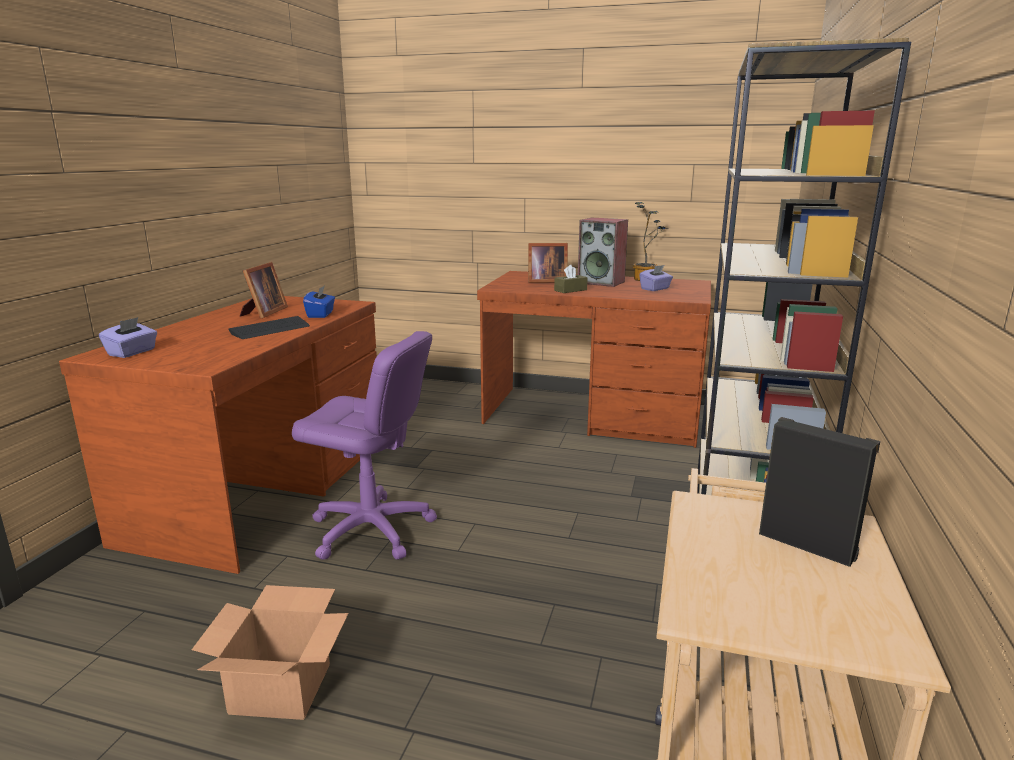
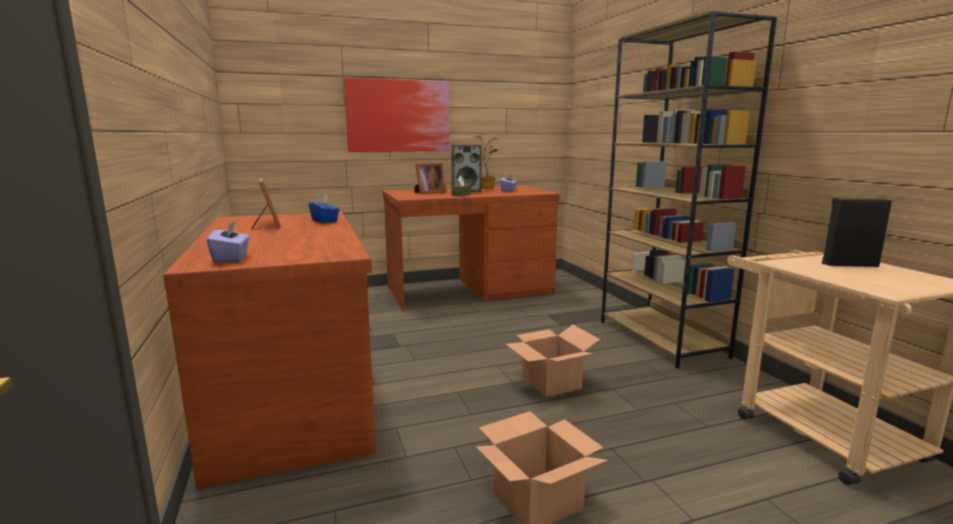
camera: 35 degrees left, 5 degrees down
keyboard [228,316,310,339] -> none
purple office chair [292,331,437,560] -> none
none -> picture [344,78,450,152]
none -> cardboard box [506,325,600,397]

